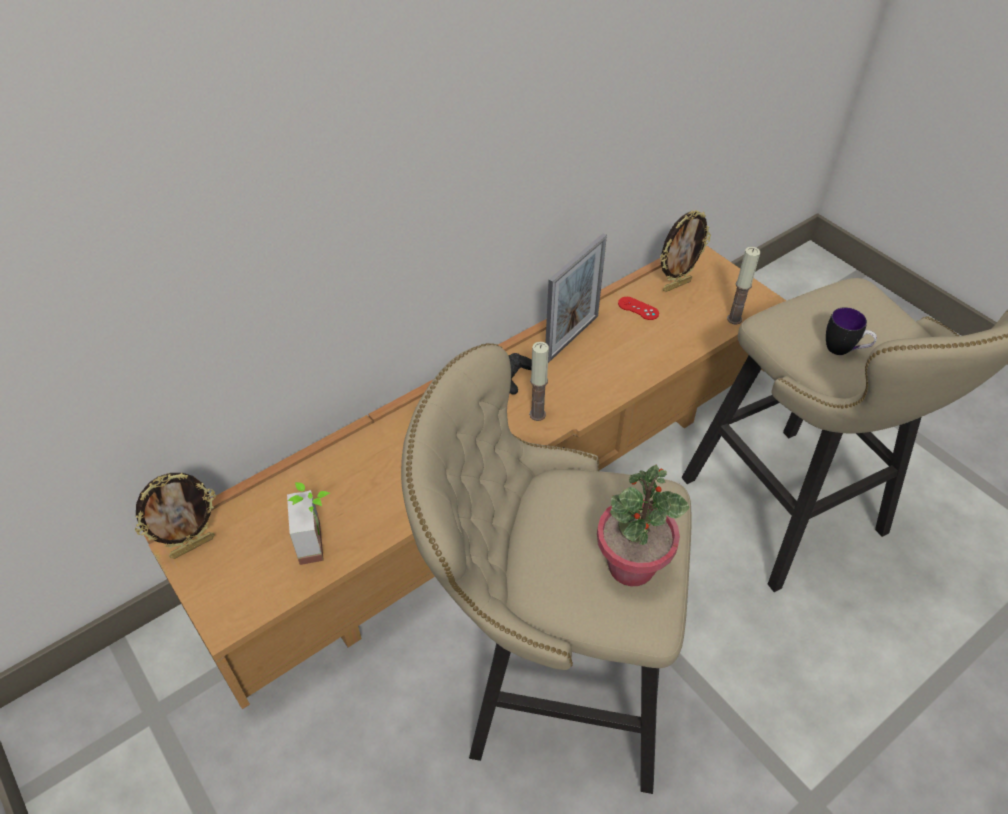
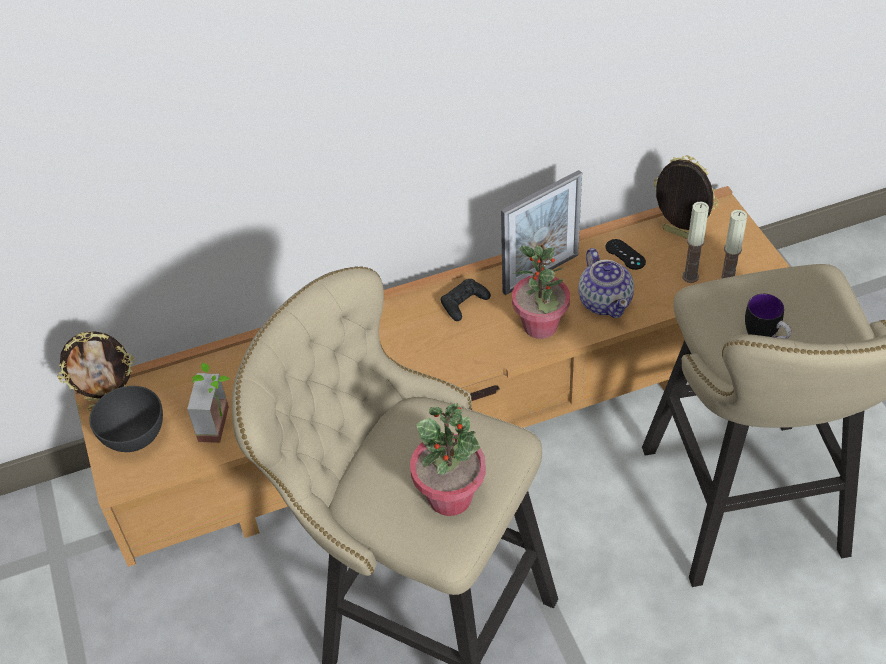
camera: 20 degrees right, 0 degrees up
candle [529,342,549,421] -> candle moved to [682,202,709,283]
red game controller [618,297,659,320] -> black game controller [605,239,646,270]
picture frame [660,210,711,292] -> picture frame turned 135 degrees counterclockwise [654,155,719,239]
none -> grey bowl [89,386,163,452]
none -> potted plant [512,245,570,339]
none -> teapot [578,248,634,318]

